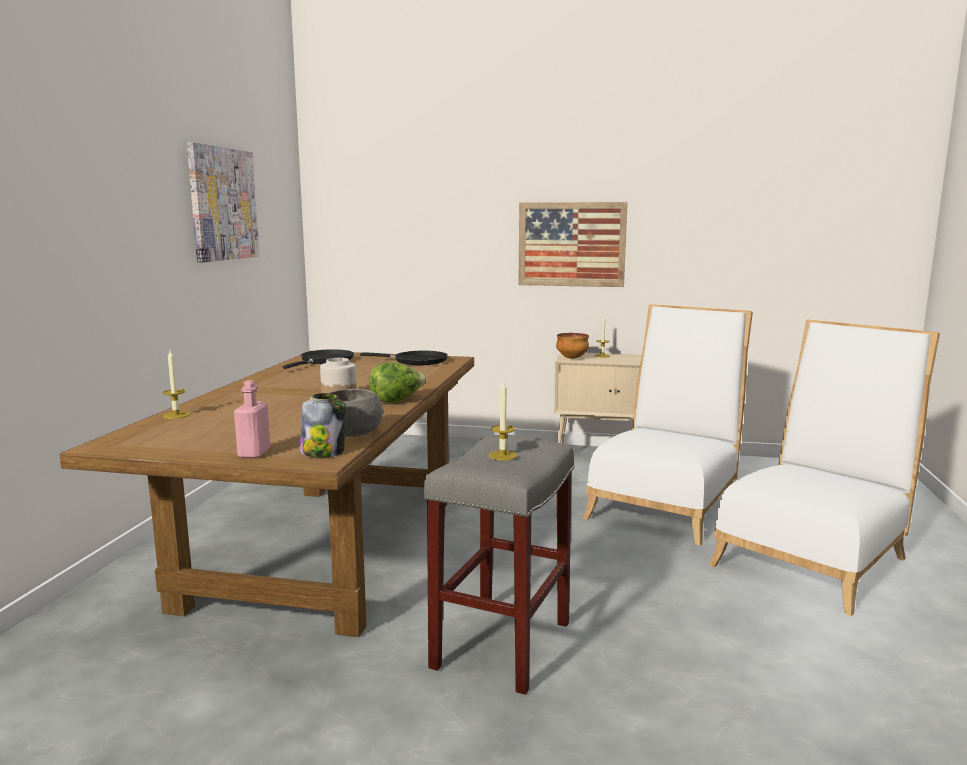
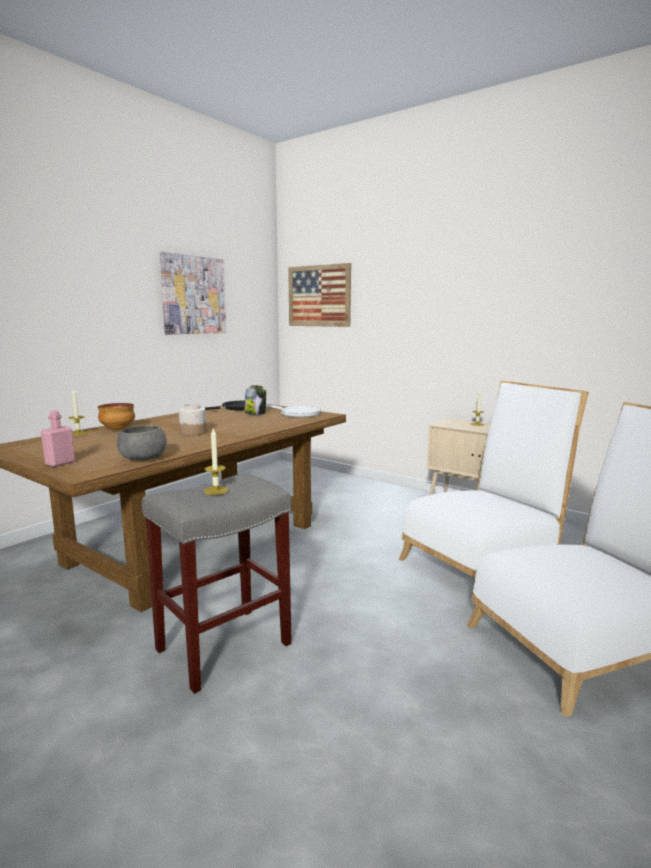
camera: 25 degrees right, 0 degrees up
jar [300,393,346,457] -> jar moved to [244,385,266,415]
black frying pan [360,351,448,365] -> white frying pan [266,404,321,417]
lettuce [369,362,427,403] -> none
picture [518,202,628,287] -> picture moved to [288,263,351,327]
bowl [556,333,589,359] -> bowl moved to [98,403,135,430]

